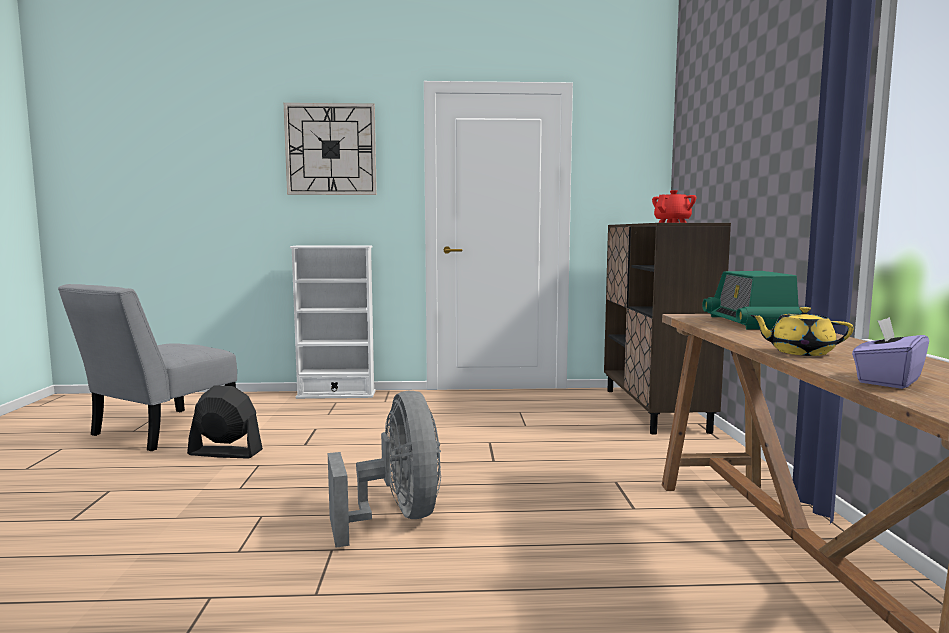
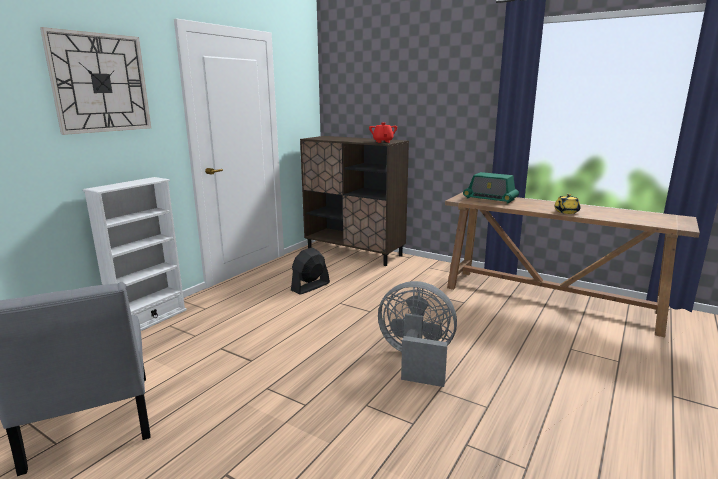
camera: 55 degrees left, 10 degrees up
black fan [187,385,263,459] -> black fan moved to [291,247,330,295]
purple tissue box [852,317,929,389] -> none

